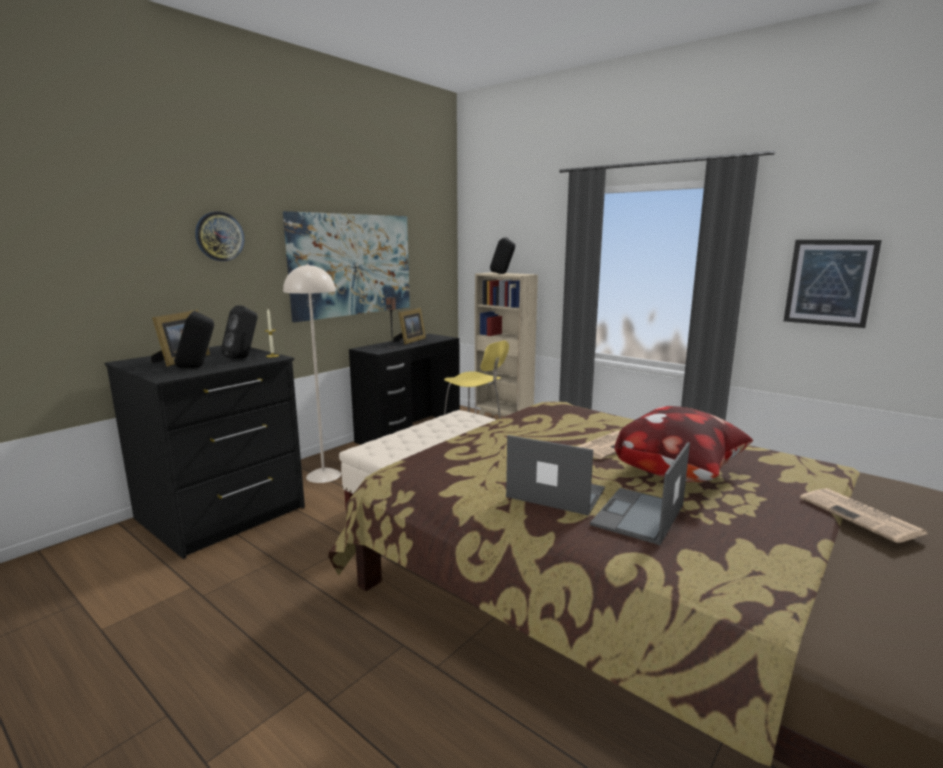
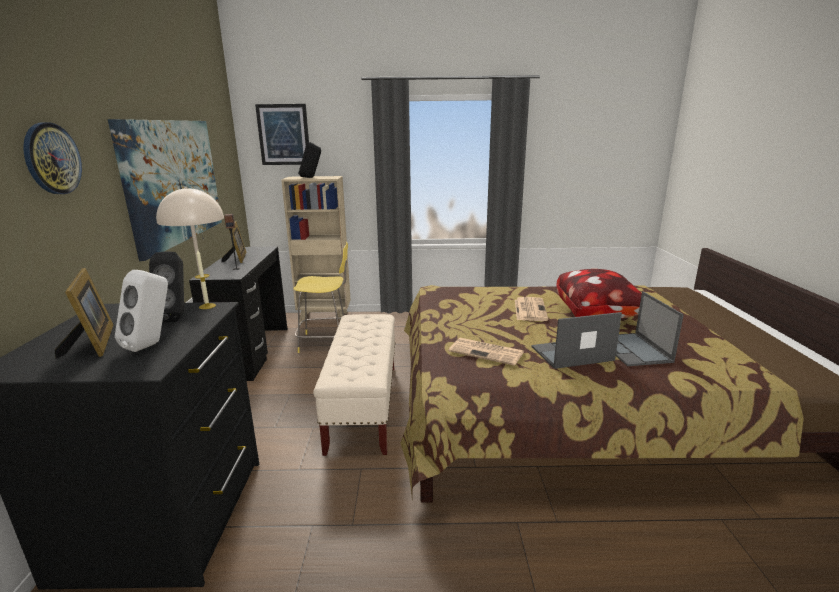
camera: 40 degrees left, 5 degrees up
black speaker [174,311,214,368] -> white speaker [115,270,168,352]
picture [784,240,882,328] -> picture moved to [255,104,309,165]
newspaper [800,488,928,543] -> newspaper moved to [449,338,524,366]

